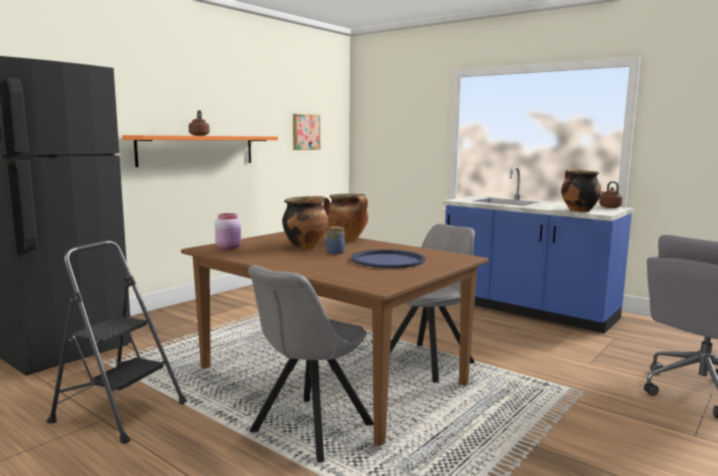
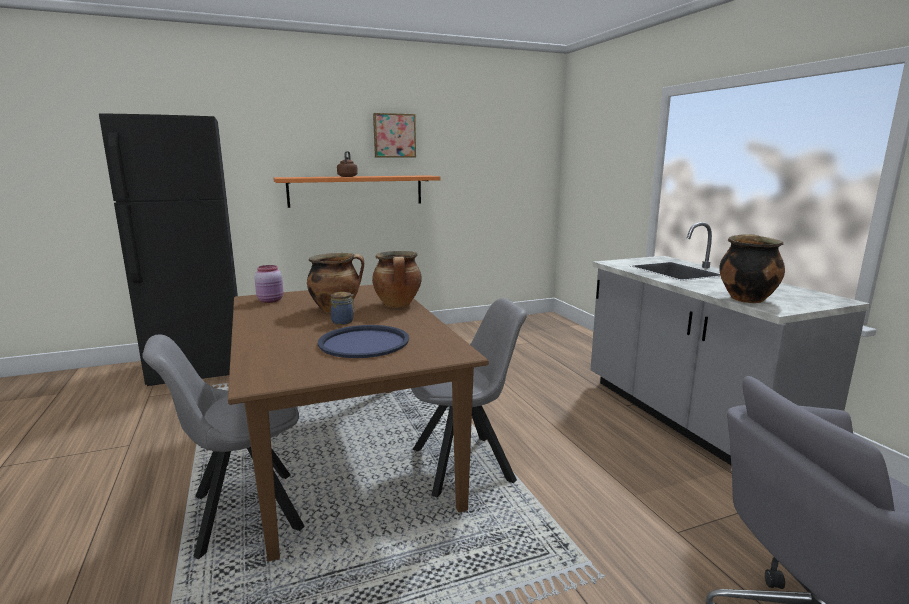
camera: 30 degrees right, 5 degrees up
black step ladder [47,241,187,444] -> none
picture [293,114,320,150] -> picture moved to [373,113,416,157]
blue counter [443,166,634,334] -> grey counter [591,222,870,465]
brown kettle [599,181,623,208] -> none

